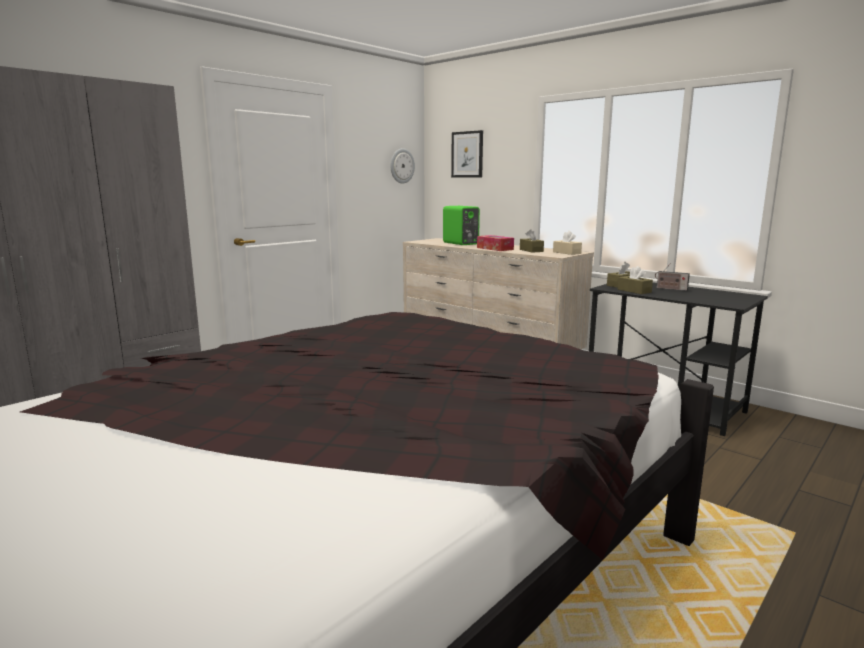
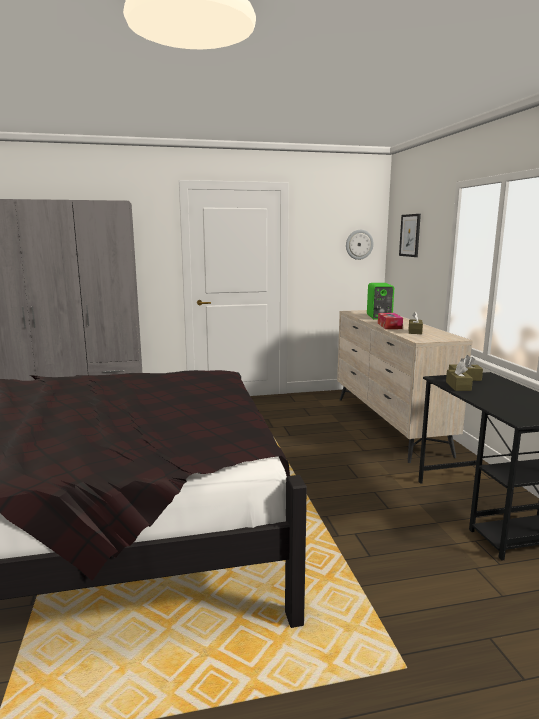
camera: 35 degrees right, 0 degrees up
beige tissue box [553,231,582,255] -> none
radio [655,263,690,291] -> none

